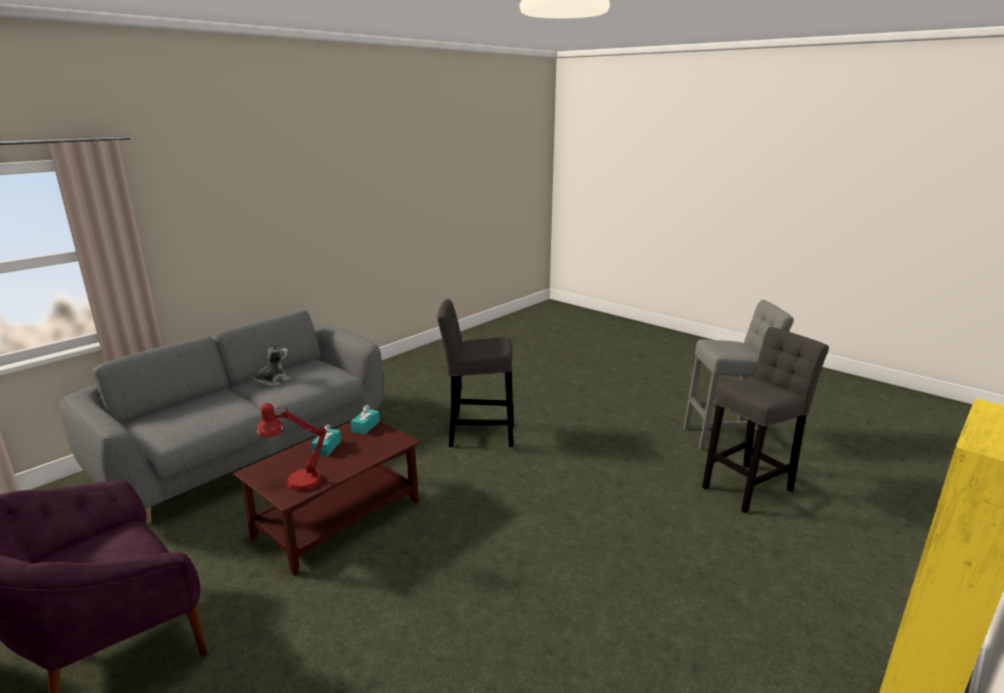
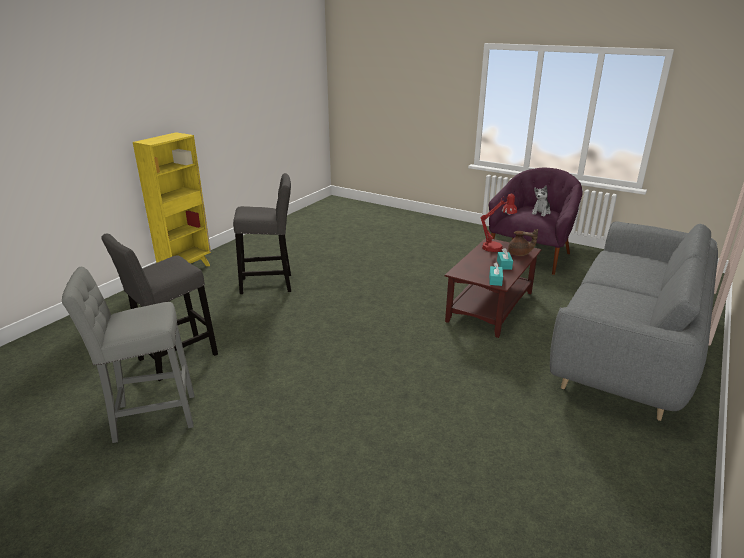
camera: 170 degrees right, 5 degrees up
plush toy [251,342,291,386] -> plush toy moved to [532,186,551,216]
grey stool [437,299,514,447] -> grey stool moved to [233,173,291,294]
none -> brown teapot [508,229,538,256]

